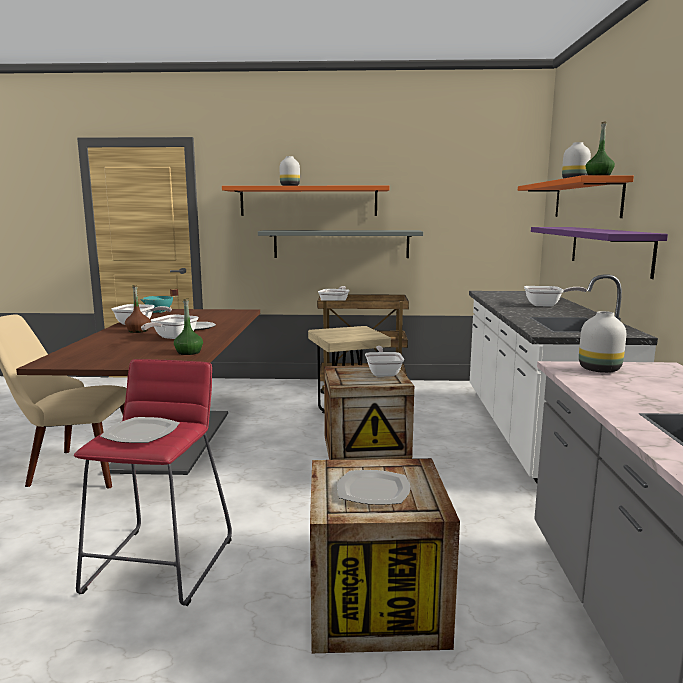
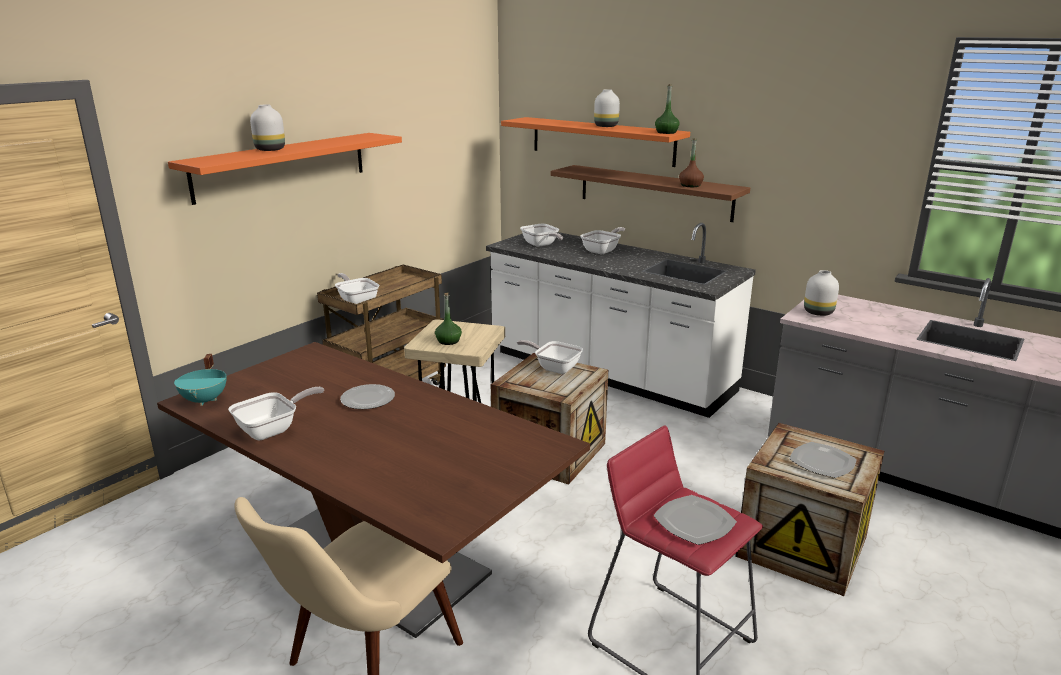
camera: 55 degrees left, 10 degrees up
brown bottle [125,285,150,333] -> brown bottle moved to [679,138,704,187]
frying pan [141,315,199,339] -> frying pan moved to [520,224,563,247]
green bottle [174,299,203,355] -> green bottle moved to [435,293,462,345]
grey shelf [258,230,423,258] -> none
purple shelf [531,227,668,279] -> brown shelf [551,165,750,222]

